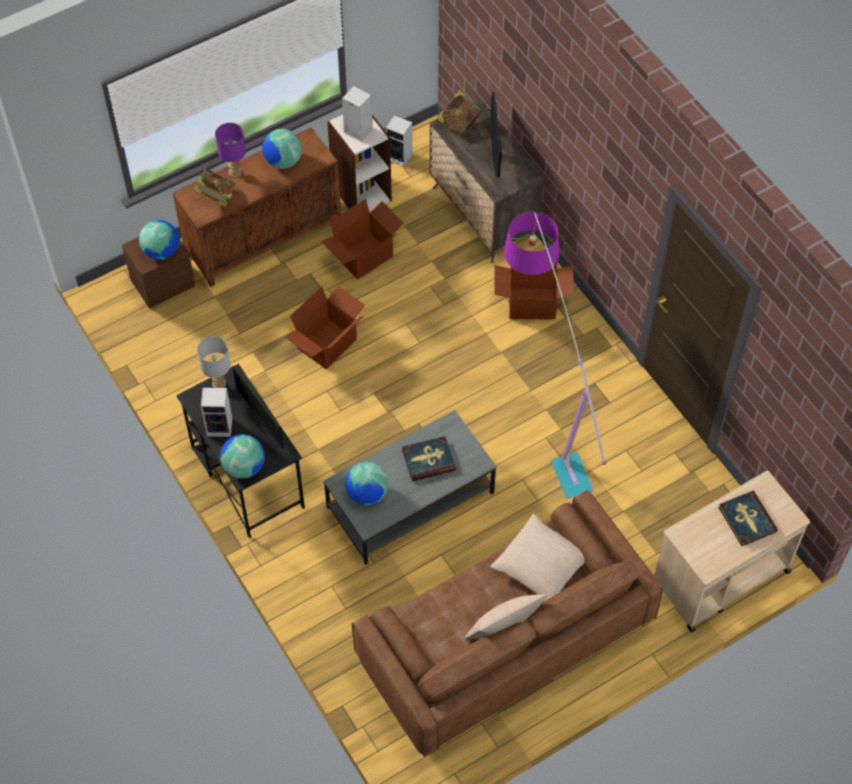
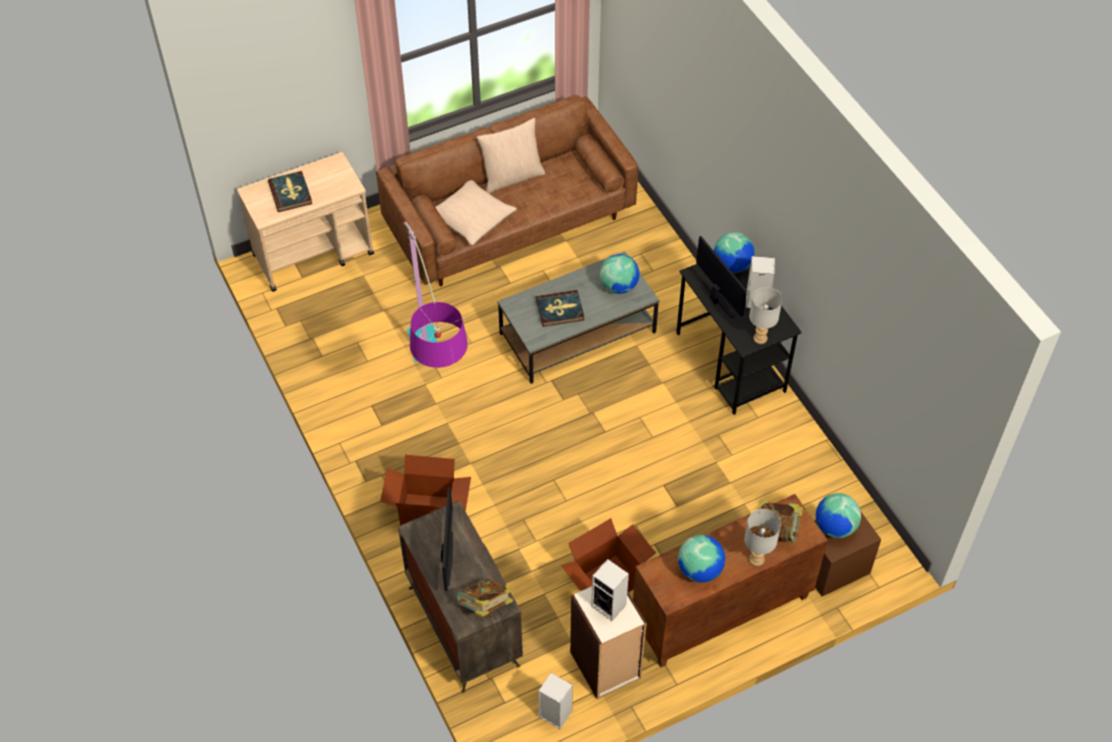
camera: 175 degrees left, 5 degrees down
purple table lamp [215,123,246,178] -> grey table lamp [744,509,781,567]
cardboard box [285,286,365,369] -> none

